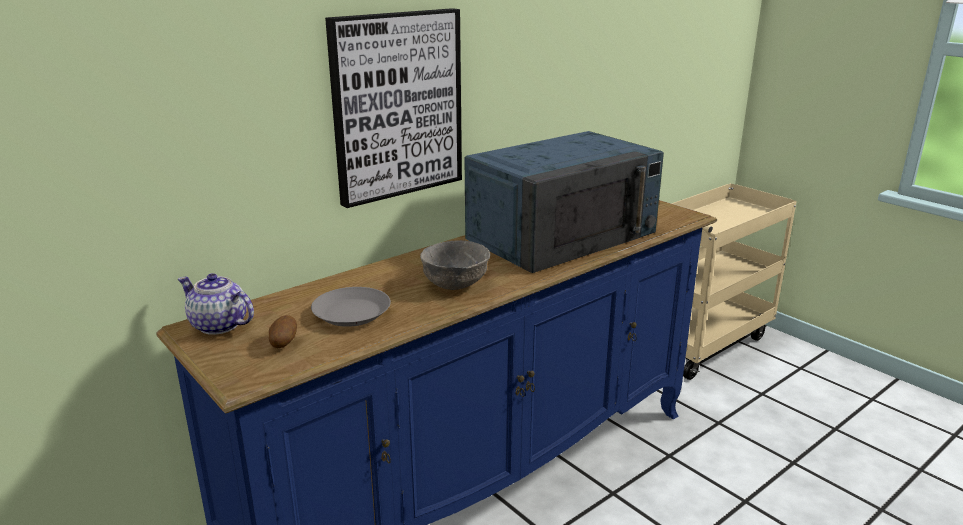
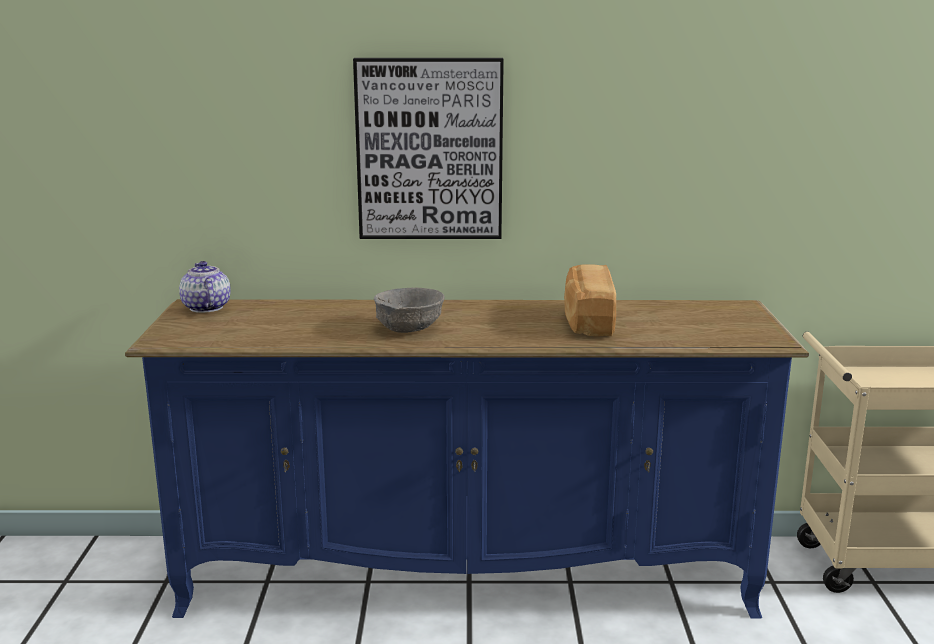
camera: 40 degrees right, 5 degrees down
potato [269,315,297,348] -> none
grey plate [311,287,391,327] -> none
blue microwave [465,131,664,273] -> bread [564,264,616,336]

